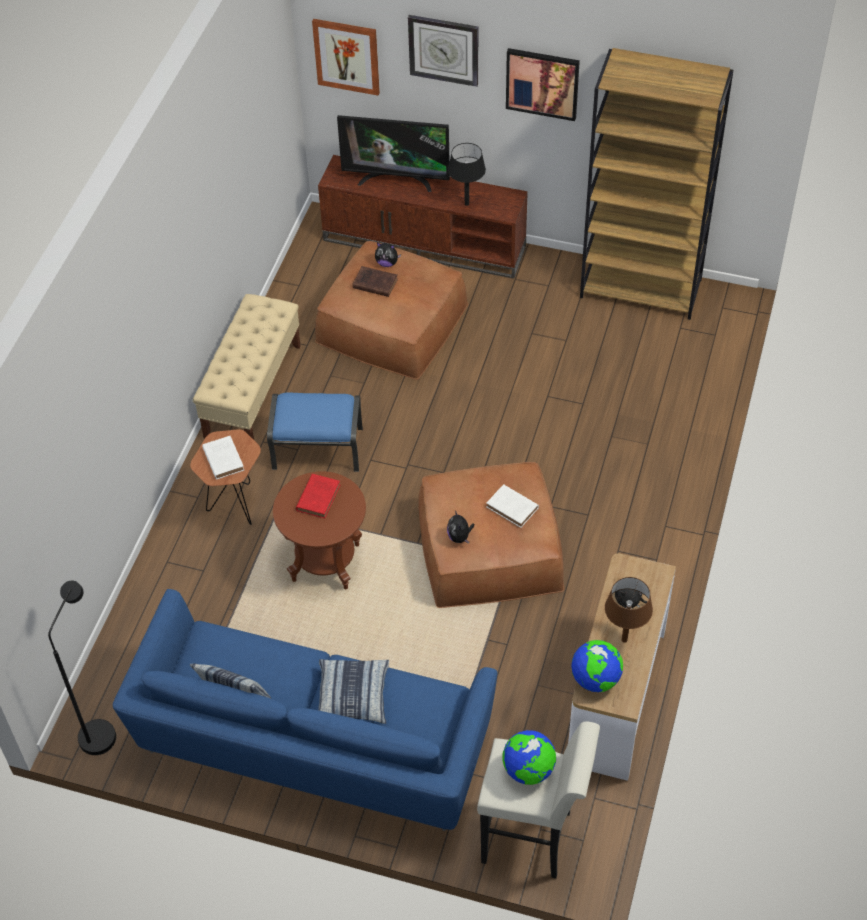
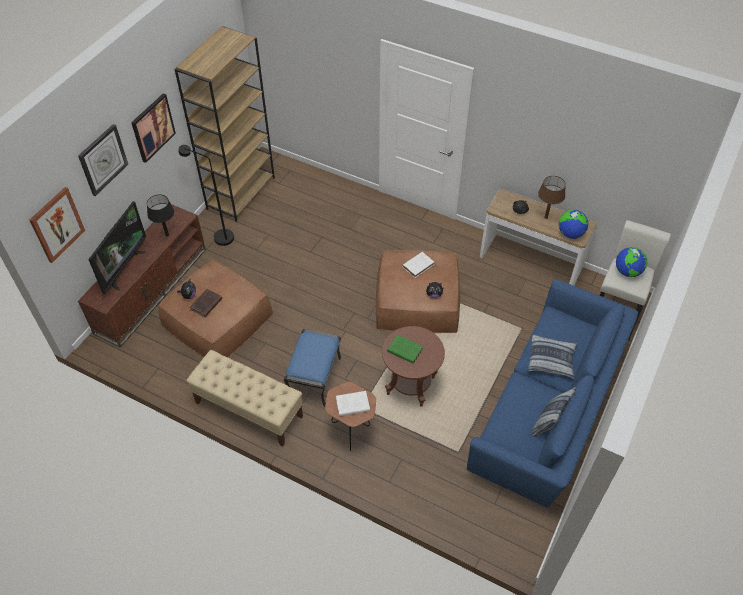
camera: 80 degrees left, 0 degrees up
black floor lamp [48,580,116,755] -> black floor lamp moved to [178,145,234,246]
red book [296,474,340,518] -> green book [387,335,423,364]

